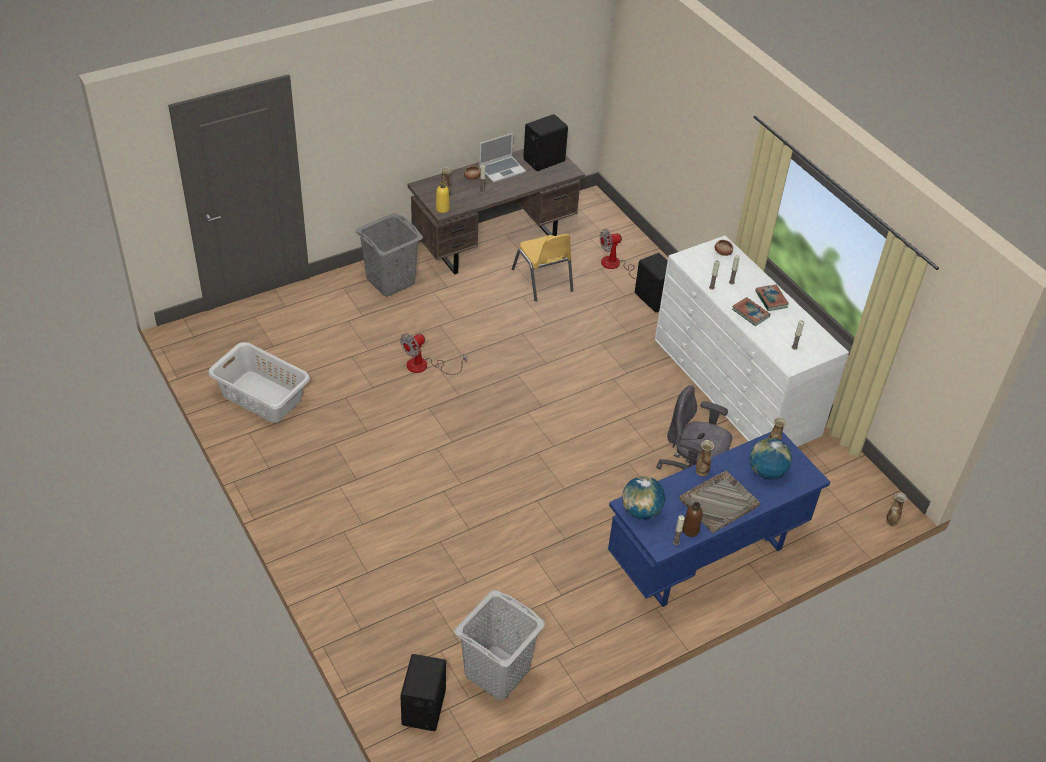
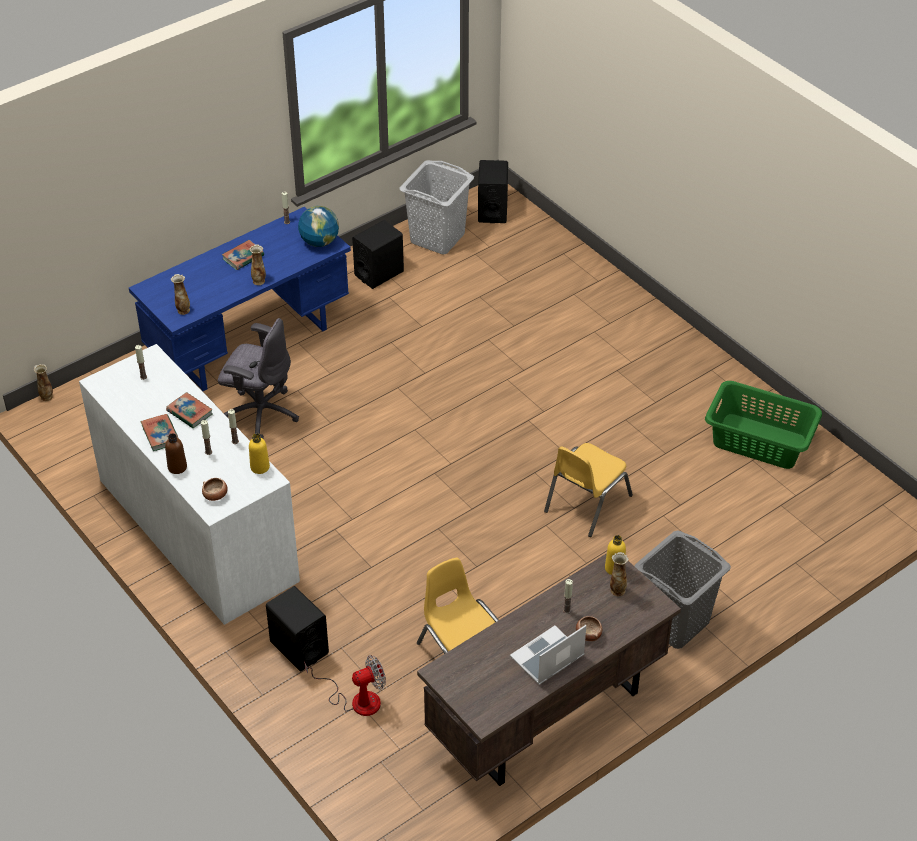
camera: 175 degrees right, 0 degrees up
grey laundry basket [208,342,310,423] -> green laundry basket [705,381,822,469]
fan [400,334,467,375] -> yellow chair [544,443,633,537]
black speaker [523,114,568,171] -> black speaker moved to [352,220,404,289]
grey tray [679,470,760,533] -> book [222,240,264,270]
brown bottle [683,502,703,537] -> brown bottle moved to [165,433,187,474]
globe [750,438,792,480] -> none
none -> yellow bottle [249,433,270,474]

